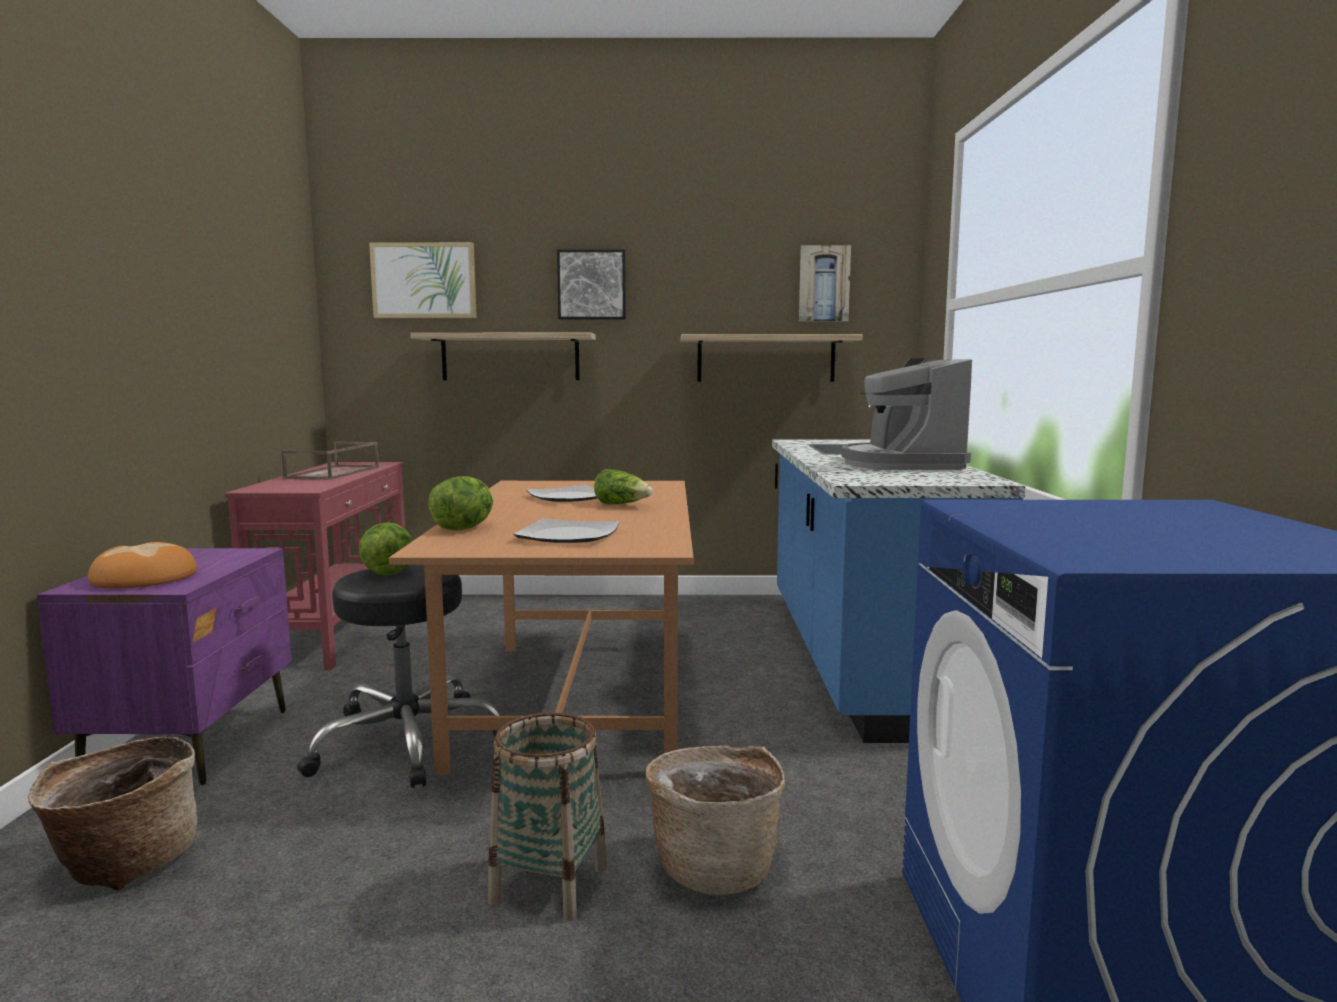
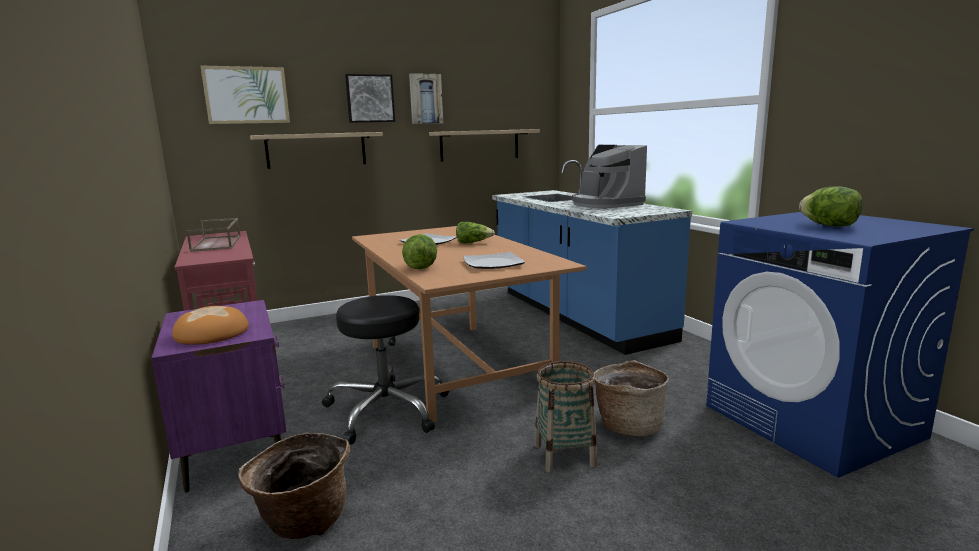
camera: 25 degrees left, 5 degrees up
lettuce [359,522,412,575] -> lettuce moved to [799,186,862,227]
picture [799,245,851,321] -> picture moved to [409,73,443,124]

